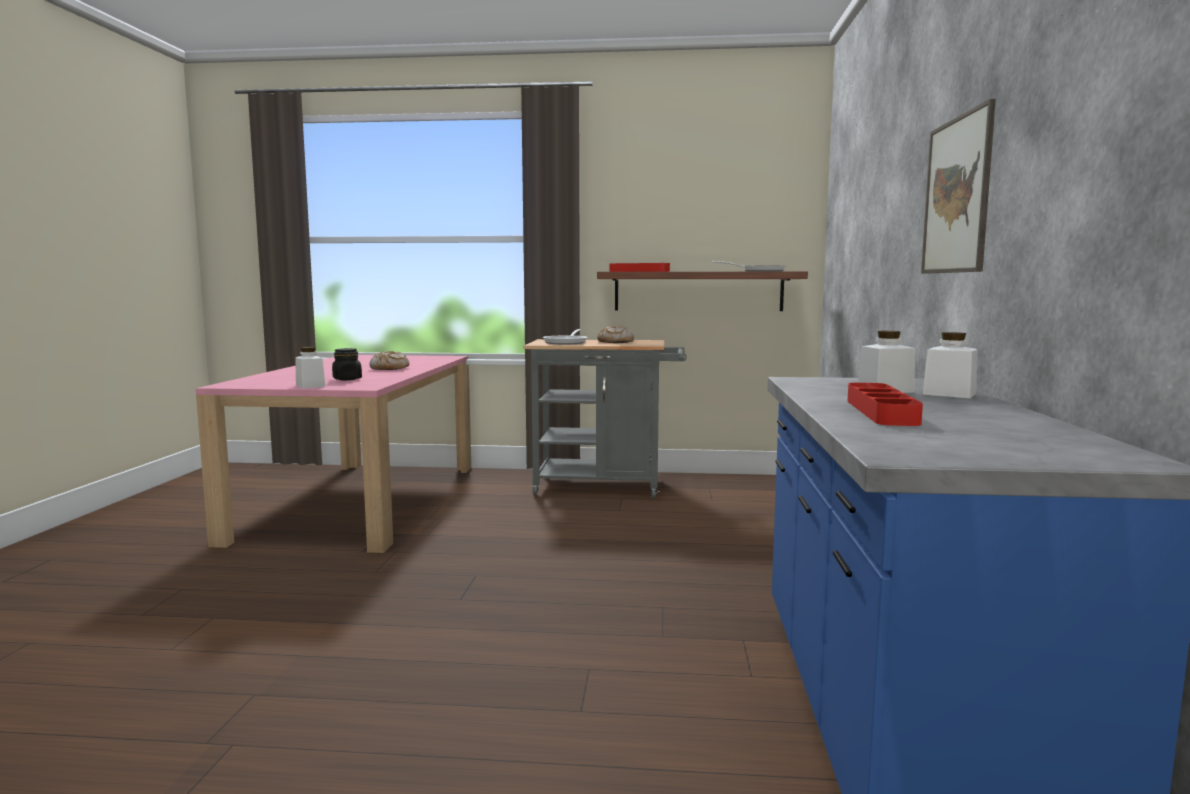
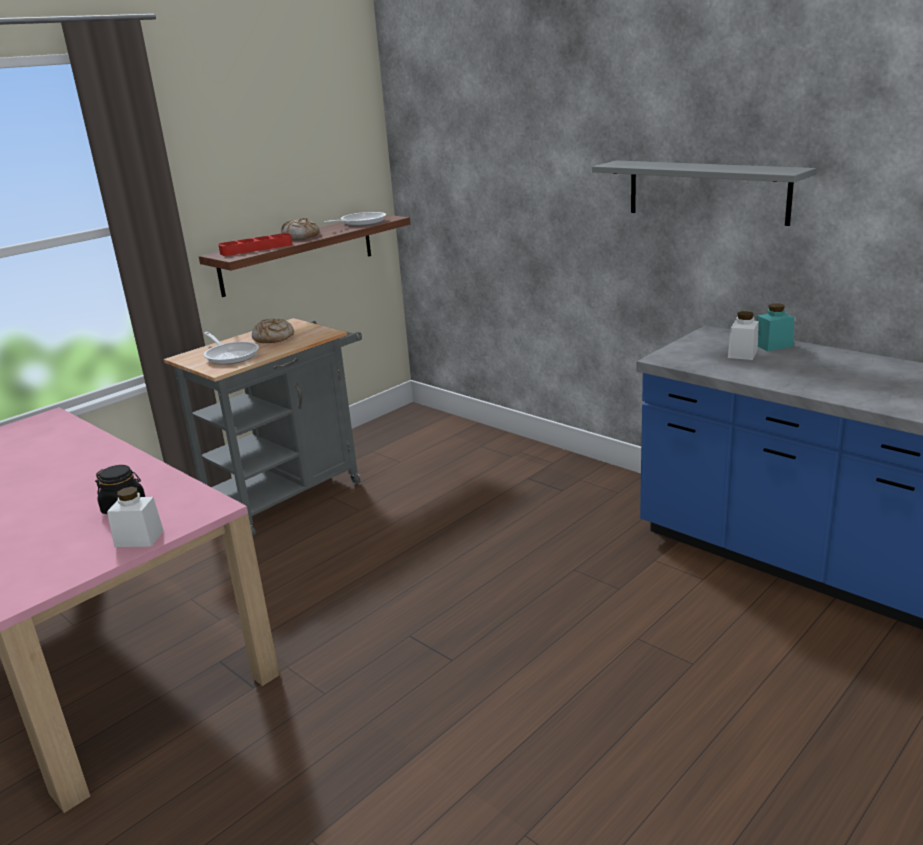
camera: 50 degrees left, 15 degrees up
bread [369,351,410,370] -> bread moved to [281,218,319,240]
red tray [847,383,923,426] -> none
picture [921,99,996,274] -> grey shelf [592,160,816,226]
white jar [922,332,977,398] -> turquoise jar [757,303,794,351]

